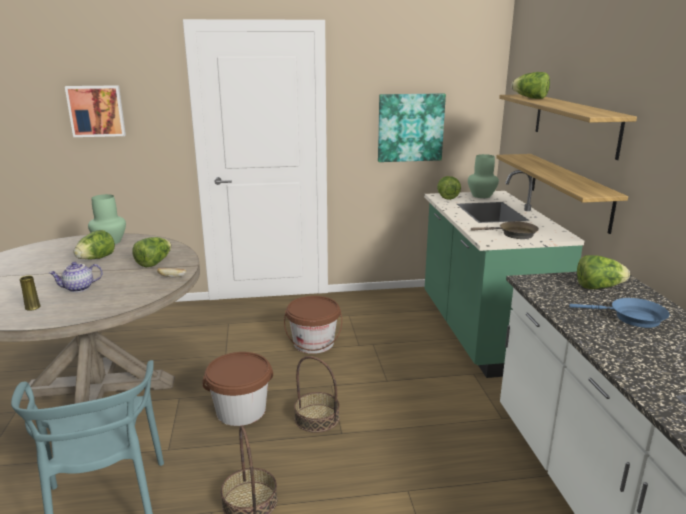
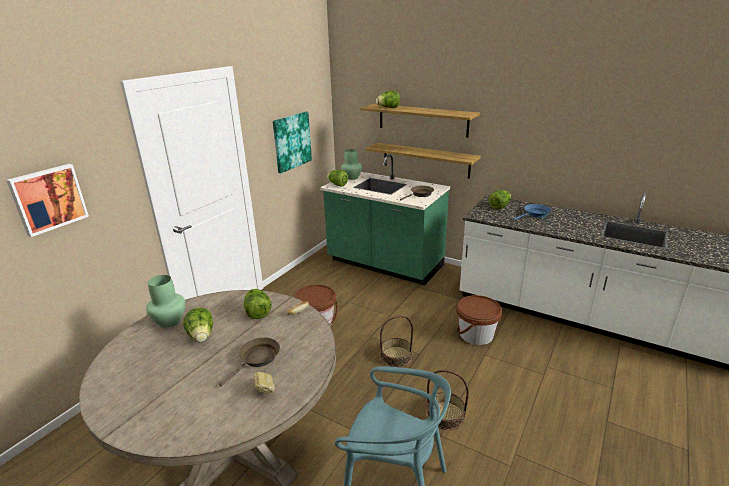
camera: 50 degrees left, 5 degrees up
yellow vase [20,275,41,311] -> bread [254,372,275,395]
teapot [49,262,103,292] -> brown frying pan [219,337,280,387]
brown bucket [202,352,273,426] -> brown bucket moved to [456,295,502,345]

